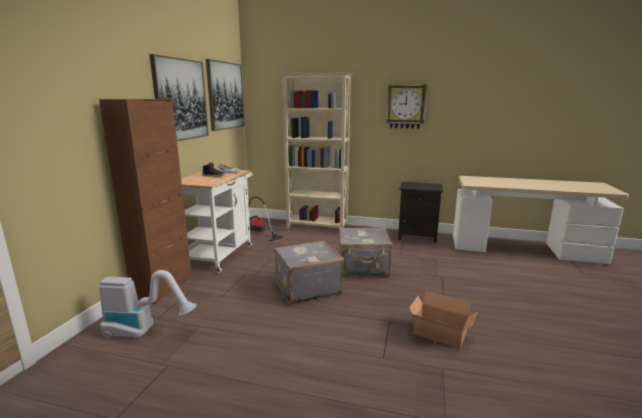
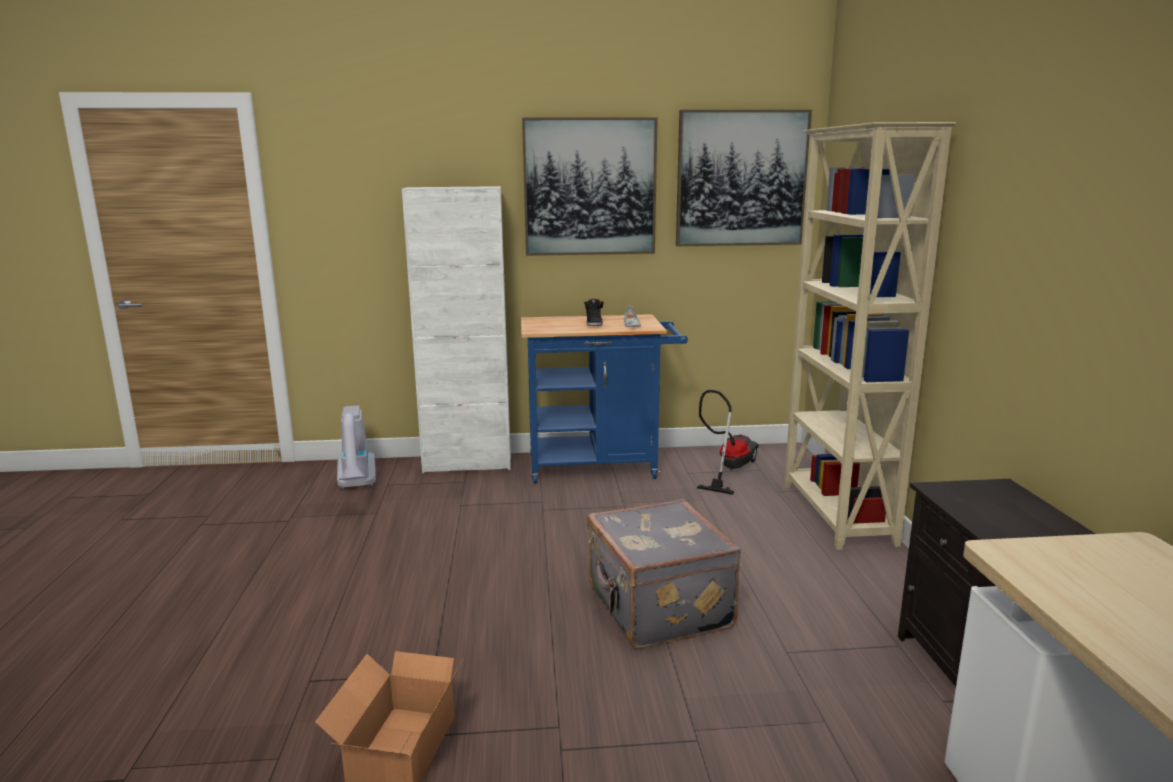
camera: 70 degrees right, 0 degrees up
brown cabinet [99,99,192,304] -> white cabinet [402,186,511,473]
white cart [181,169,253,273] -> blue cart [521,314,688,484]
grey suitcase [274,240,344,304] -> none
wall clock [386,84,427,129] -> none

